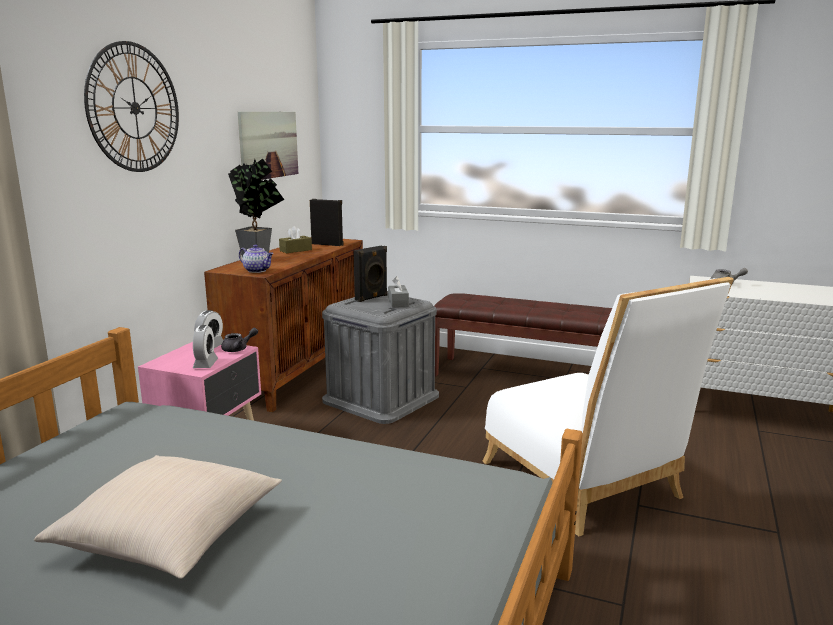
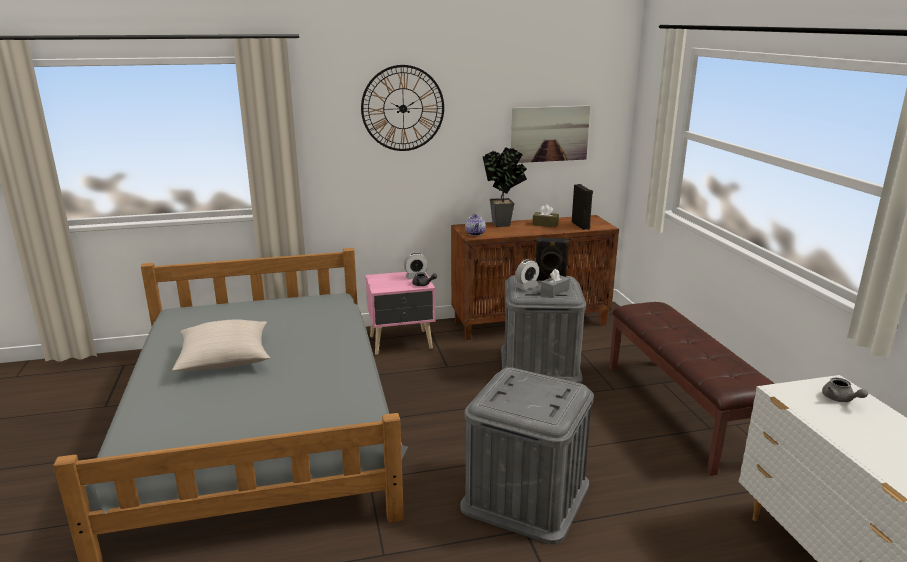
camera: 55 degrees right, 5 degrees up
alarm clock [193,325,218,368] -> alarm clock moved to [515,259,539,290]
white chair [482,277,734,536] -> grey storage box [460,367,594,544]

